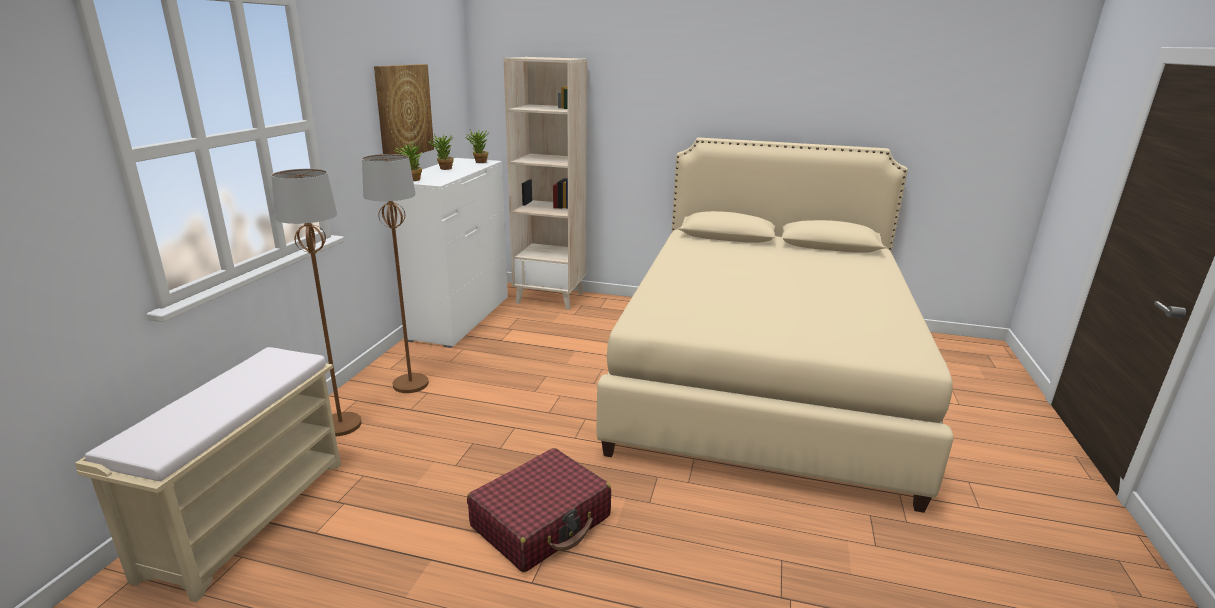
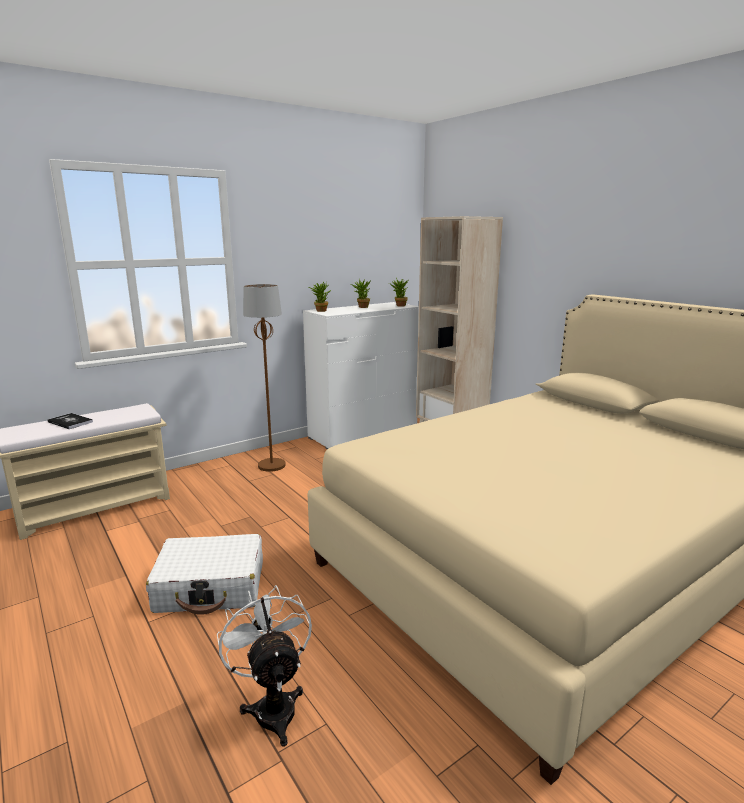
camera: 40 degrees right, 5 degrees down
brown floor lamp [271,169,362,436] -> none
picture [374,64,434,155] -> none
red suitcase [467,448,611,572] -> white suitcase [146,534,263,615]
none -> book [47,413,93,429]
none -> white fan [217,585,312,747]

